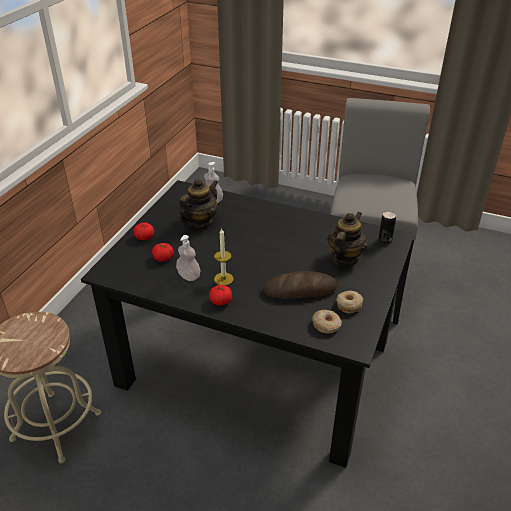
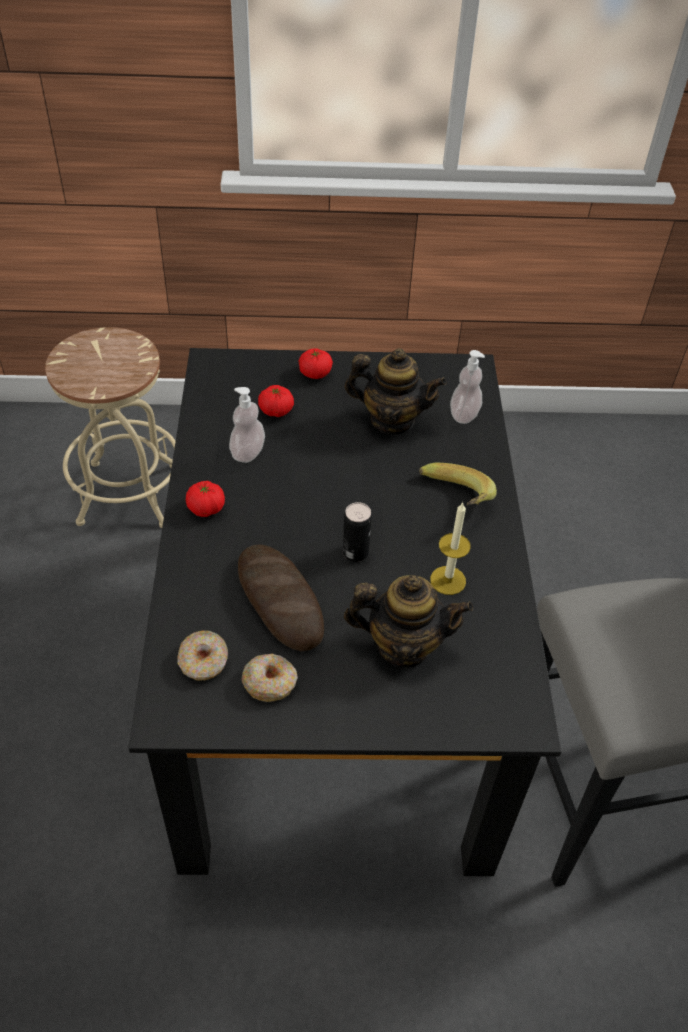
camera: 65 degrees right, 10 degrees up
candle [214,228,233,285] -> candle moved to [430,503,471,595]
can [378,211,396,244] -> can moved to [342,502,372,562]
none -> banana [419,463,497,505]

